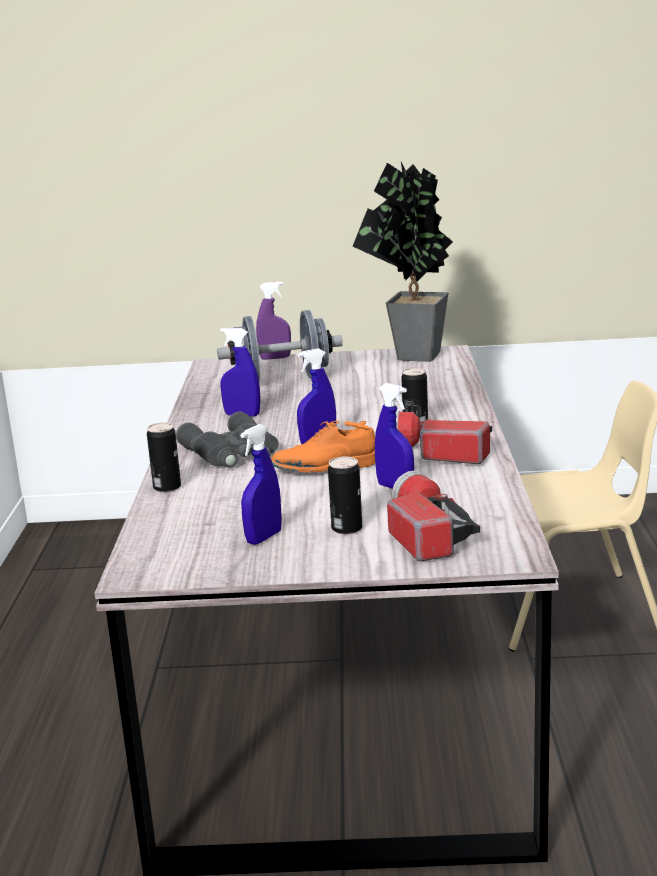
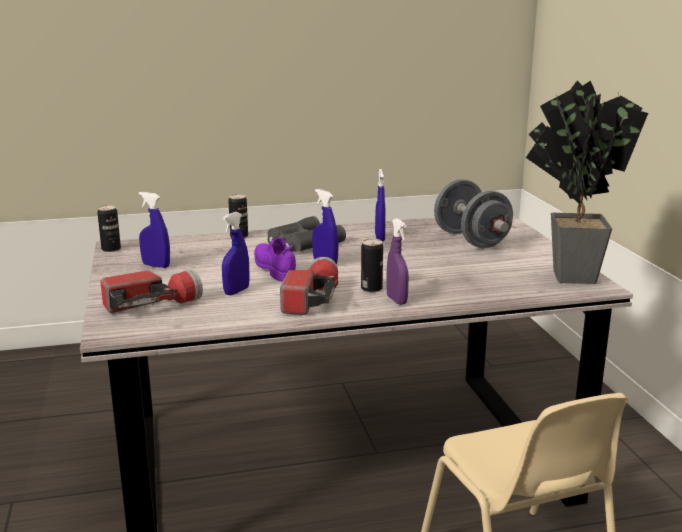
camera: 75 degrees right, 0 degrees up
purple spray bottle [256,281,291,360] -> purple spray bottle moved to [387,218,409,305]
orange shoe [271,420,375,473] -> purple shoe [254,237,296,281]
can [328,456,362,534] -> can moved to [97,205,121,252]

